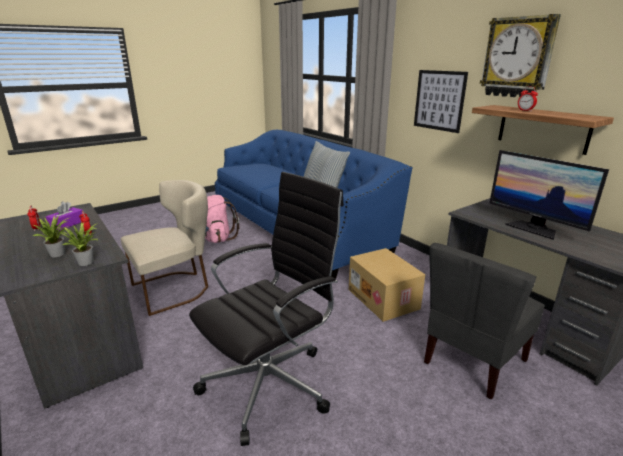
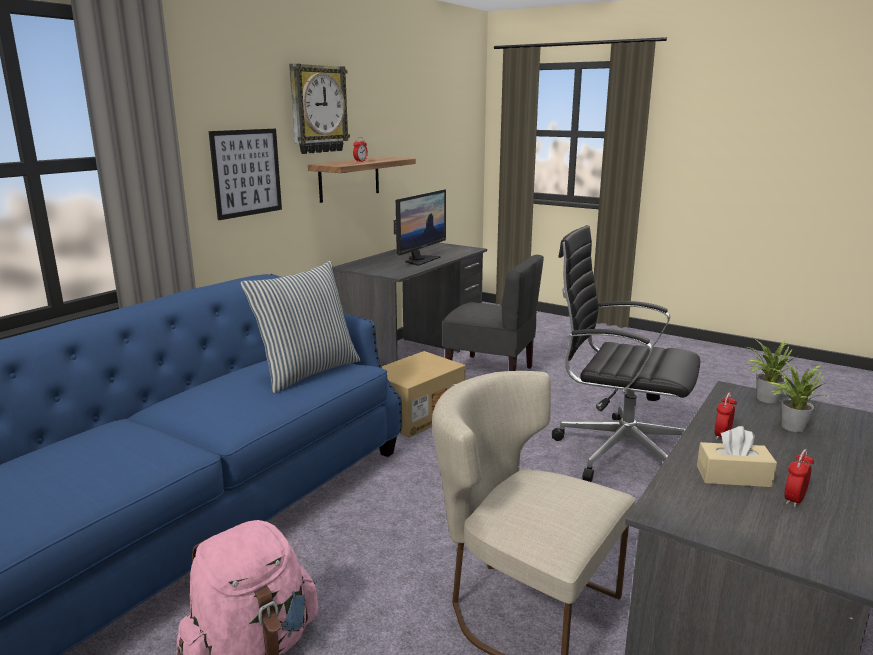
camera: 110 degrees left, 5 degrees down
purple tissue box [46,202,83,231] -> beige tissue box [697,426,777,487]

